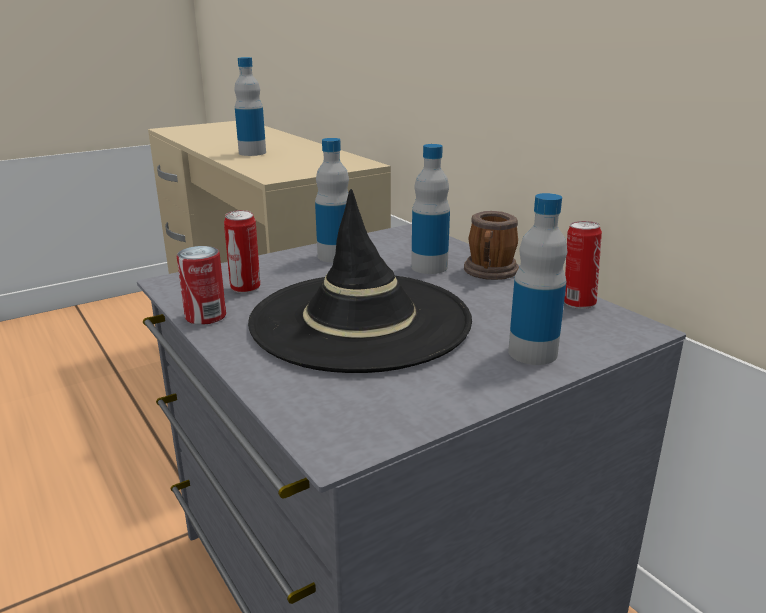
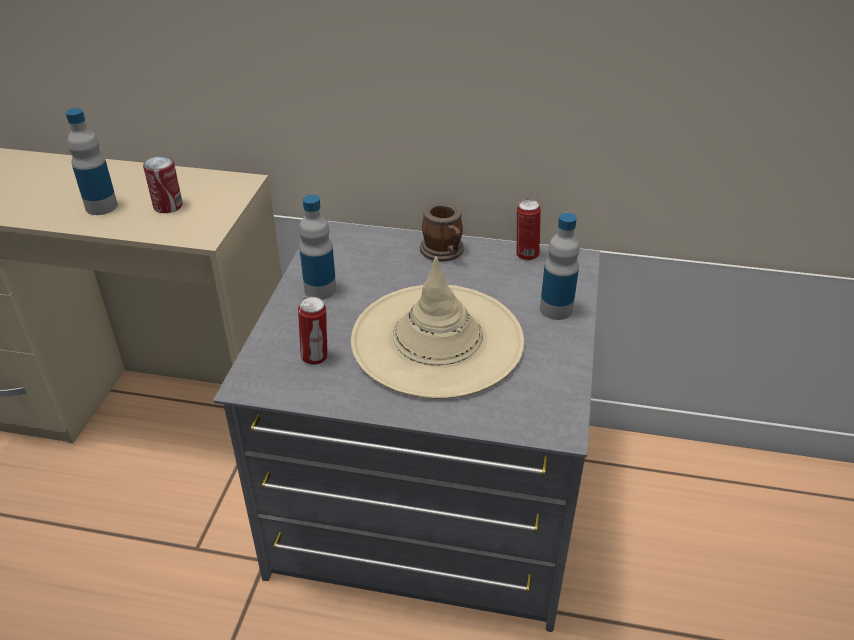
camera: 45 degrees left, 15 degrees up
can [177,246,226,325] -> can moved to [143,156,183,213]
black hat [248,189,472,373] -> beige hat [351,257,524,399]
bottle [411,144,450,274] -> none

